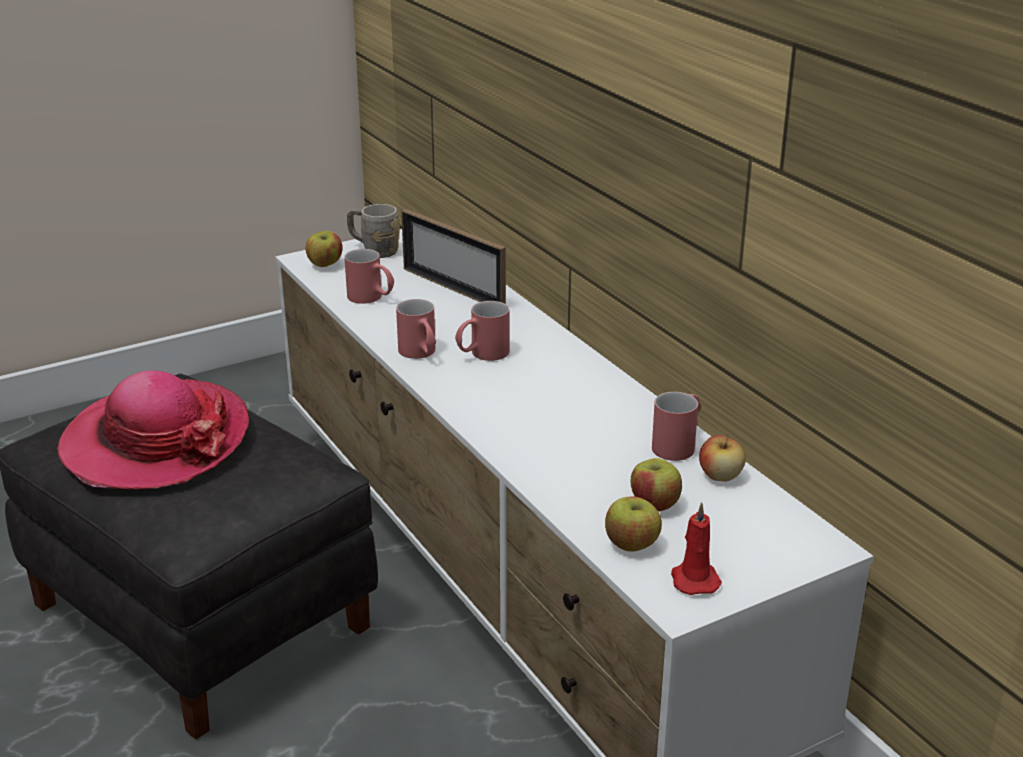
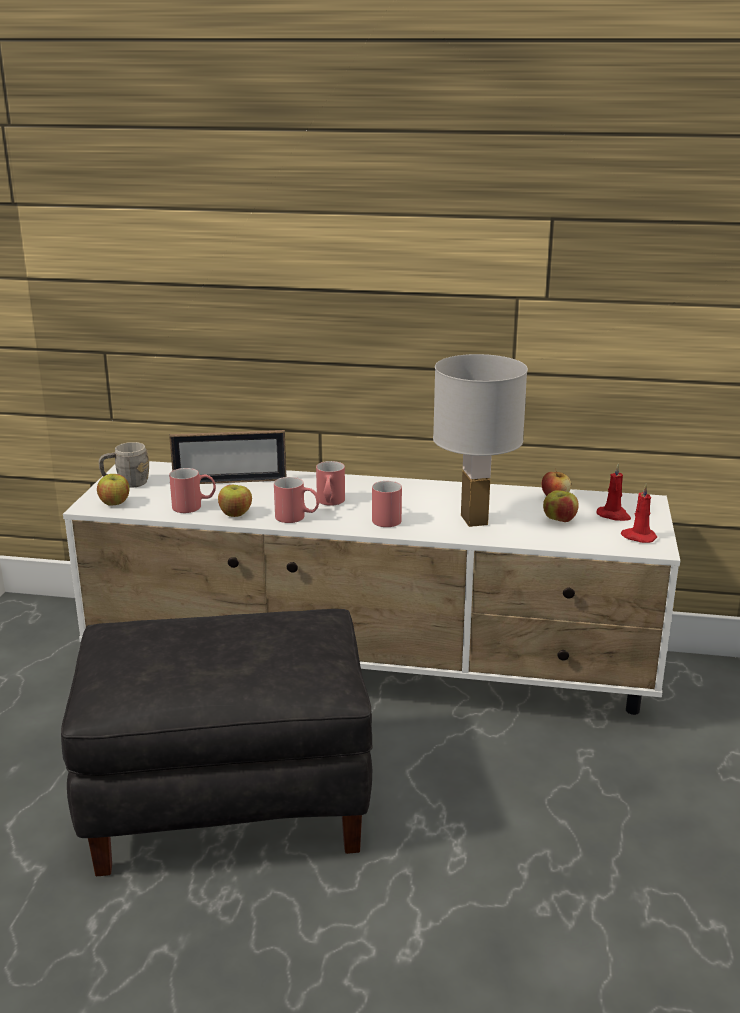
camera: 50 degrees left, 5 degrees down
hat [57,370,249,490] -> none
apple [605,496,662,552] -> apple moved to [218,485,252,517]
red mug [652,392,701,461] -> red mug moved to [372,481,402,527]
none -> white table lamp [433,354,528,527]
none -> red candle [596,464,631,521]

